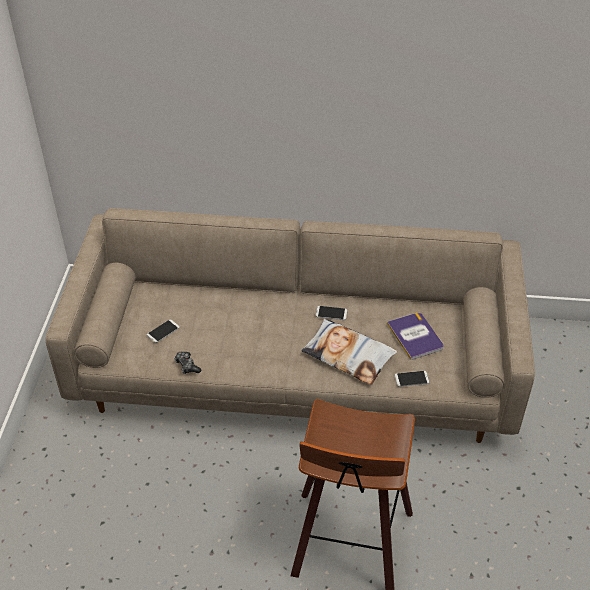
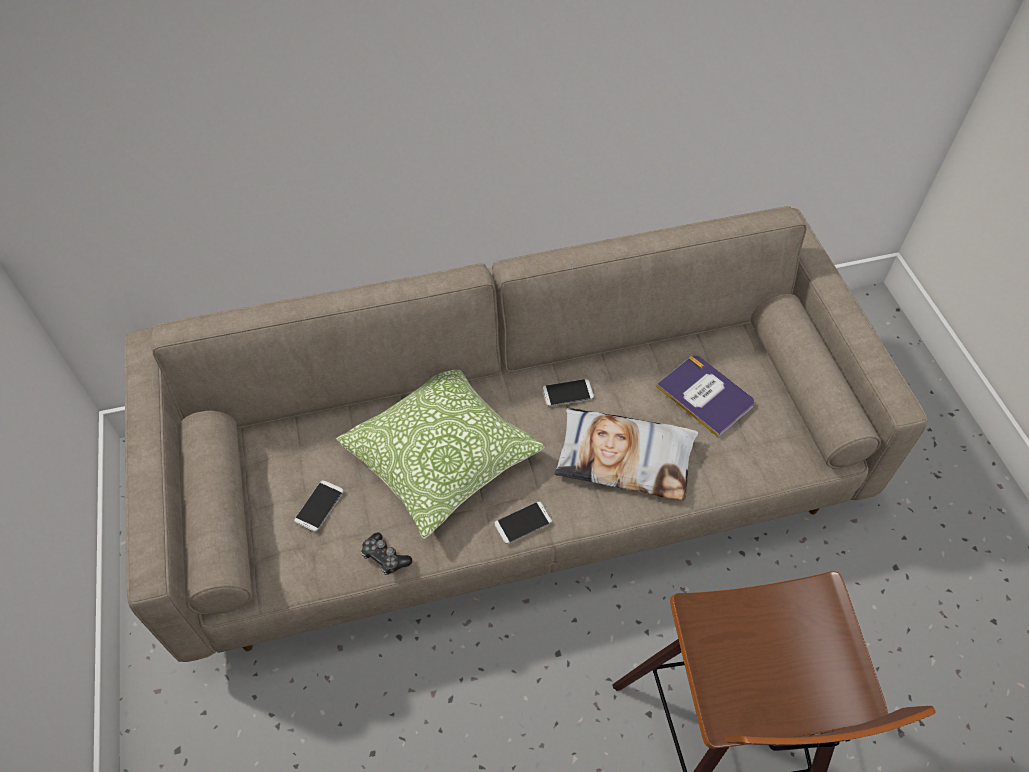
camera: 20 degrees left, 10 degrees up
phone [395,371,430,387] -> phone moved to [494,501,552,544]
none -> pillow [336,370,545,539]

